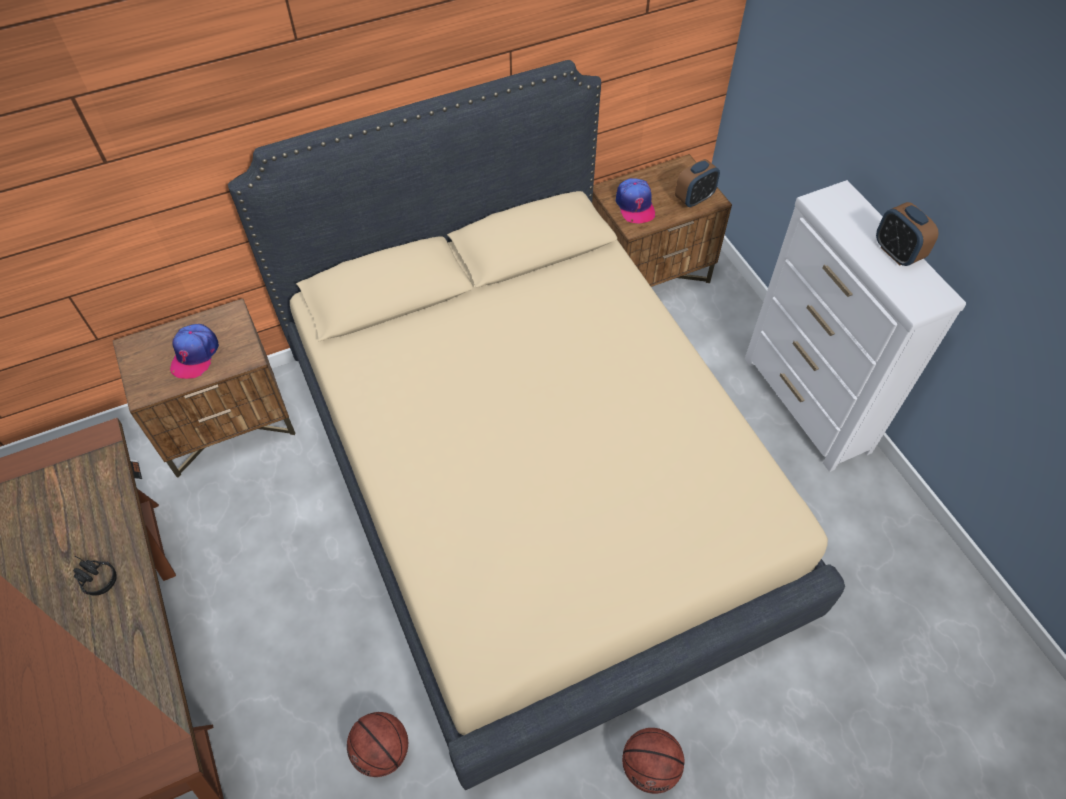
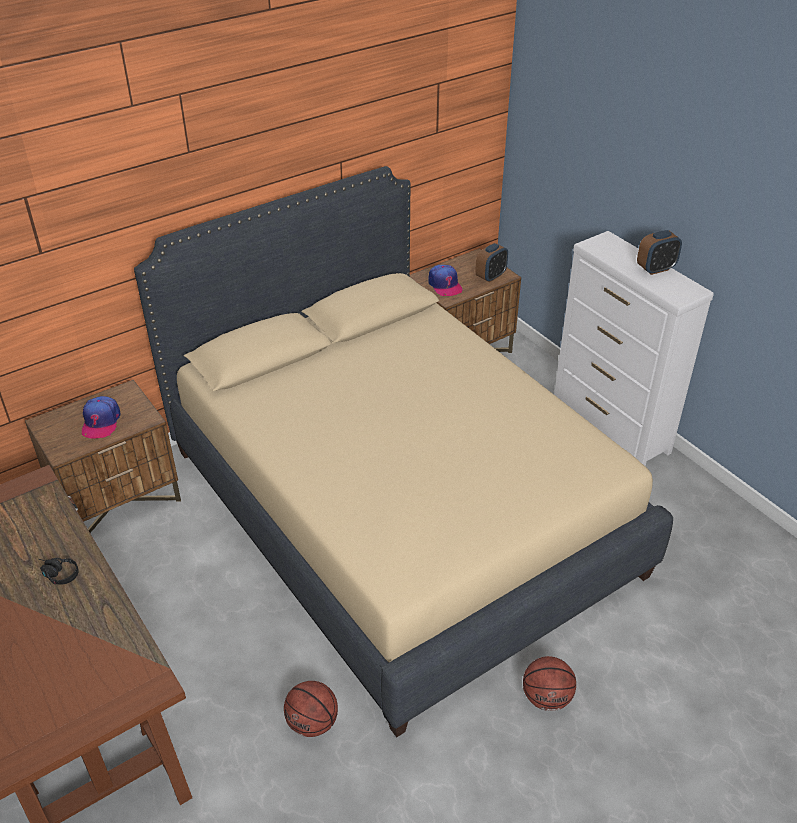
camera: 10 degrees left, 15 degrees down
alarm clock [876,202,939,266] -> alarm clock turned 75 degrees counterclockwise [637,230,682,275]

